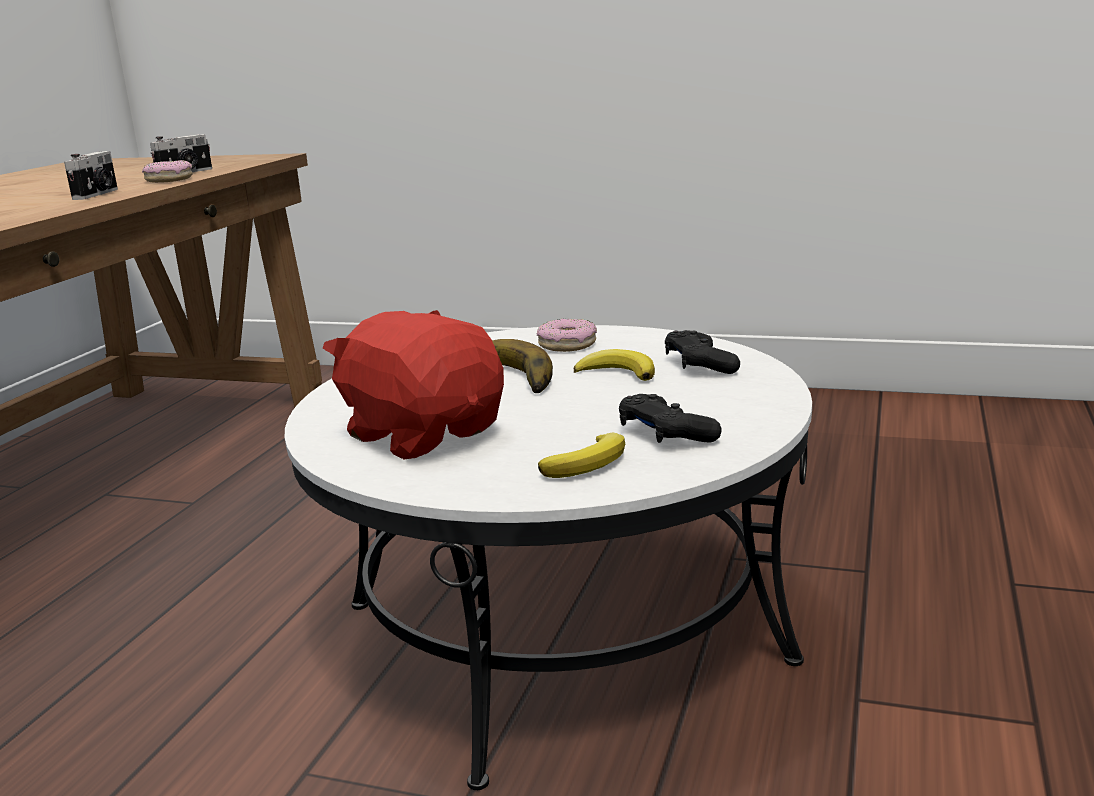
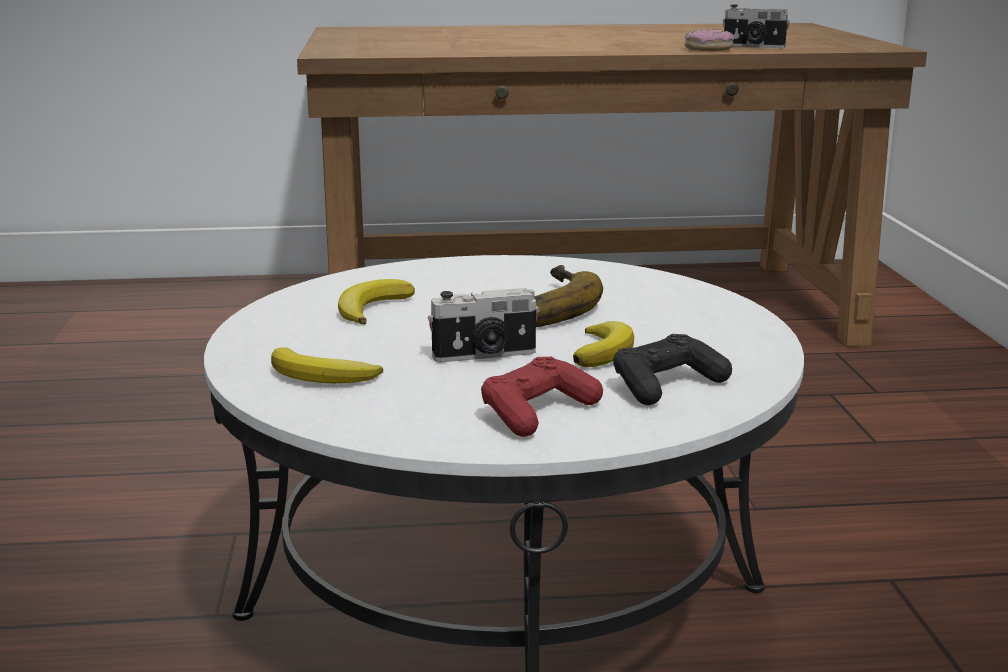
camera: 65 degrees right, 0 degrees up
camera [64,151,118,200] -> camera moved to [428,288,540,362]
red plush toy [323,310,504,459] -> banana [338,279,415,325]
donut [537,319,597,352] -> none
black game controller [619,394,722,443] -> none
none -> red game controller [481,356,603,437]

